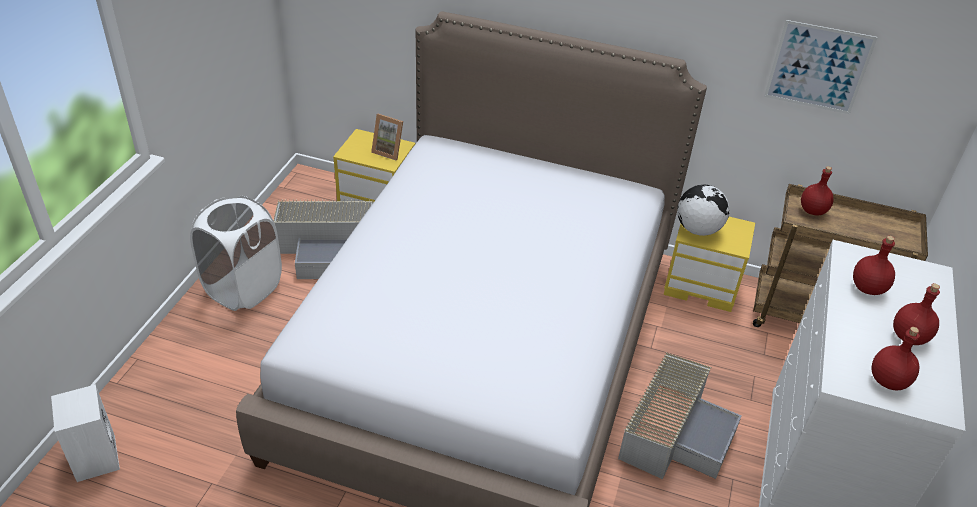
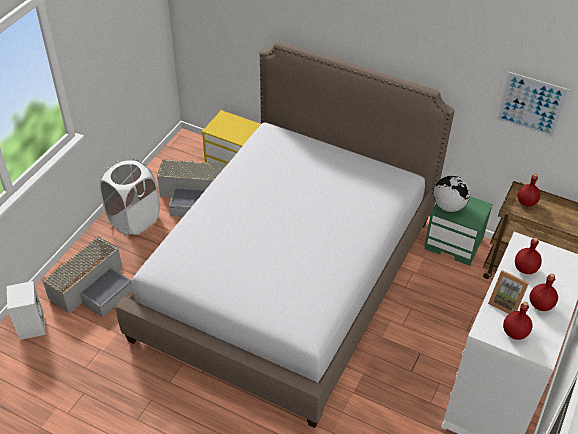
camera: 10 degrees right, 5 degrees up
picture frame [371,114,403,160] -> picture frame moved to [488,270,529,314]
grey storage box [618,353,742,479] -> grey storage box moved to [43,236,132,317]
yellow nightstand [664,217,755,312] -> green nightstand [424,196,493,266]

